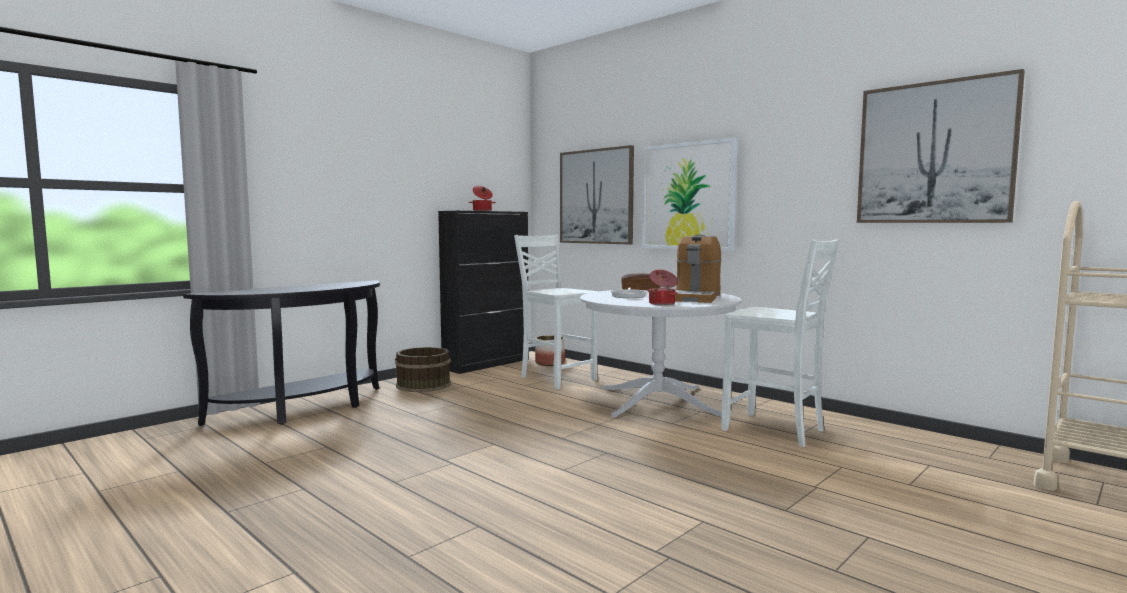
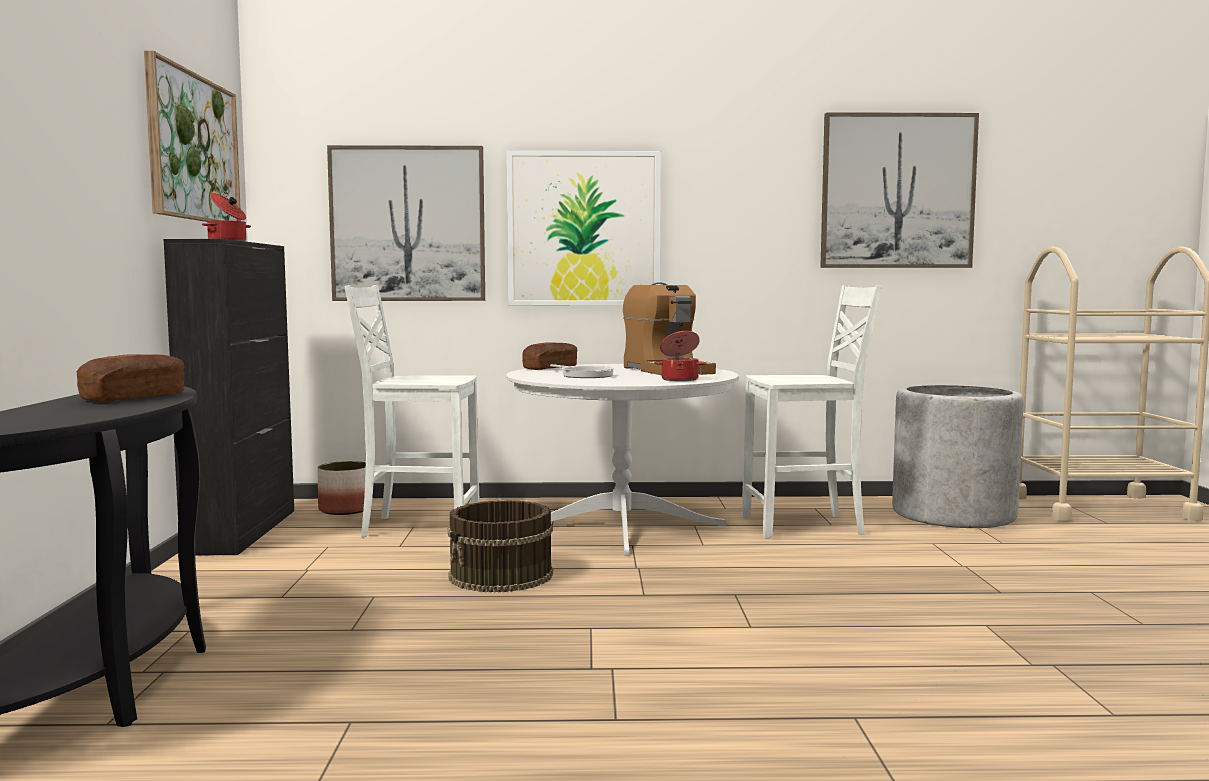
camera: 45 degrees left, 0 degrees up
brown bucket [395,347,451,392] -> brown bucket moved to [448,500,553,593]
none -> bread [77,354,185,402]
none -> picture [144,51,241,222]
none -> grey planter [892,385,1024,528]

